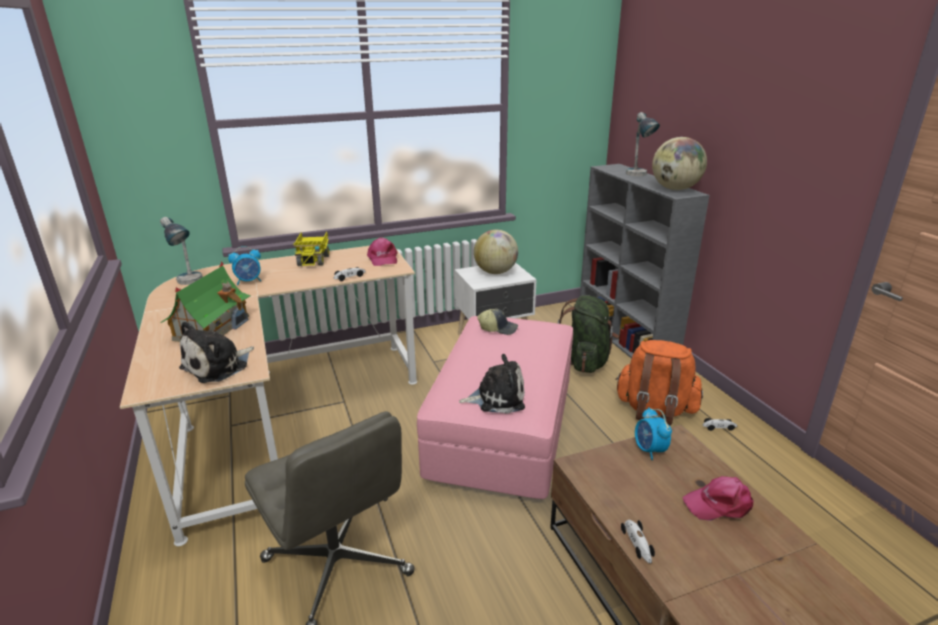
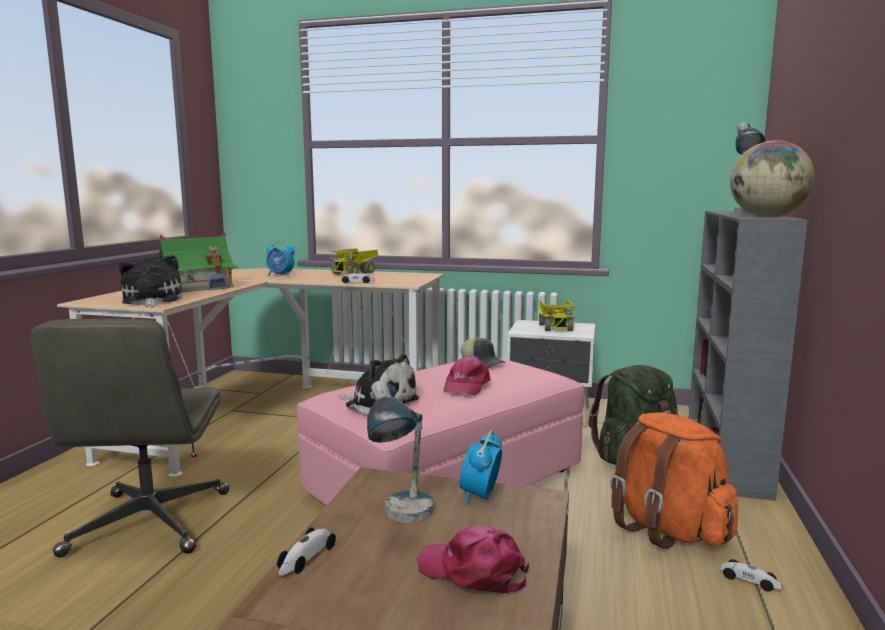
camera: 35 degrees right, 15 degrees down
table lamp [160,217,203,285] -> table lamp moved to [367,380,433,523]
plush toy [179,321,254,383] -> plush toy turned 90 degrees clockwise [119,255,182,307]
pink cap [367,237,398,266] -> pink cap moved to [443,355,491,395]
globe [474,229,518,274] -> toy truck [539,300,575,331]

